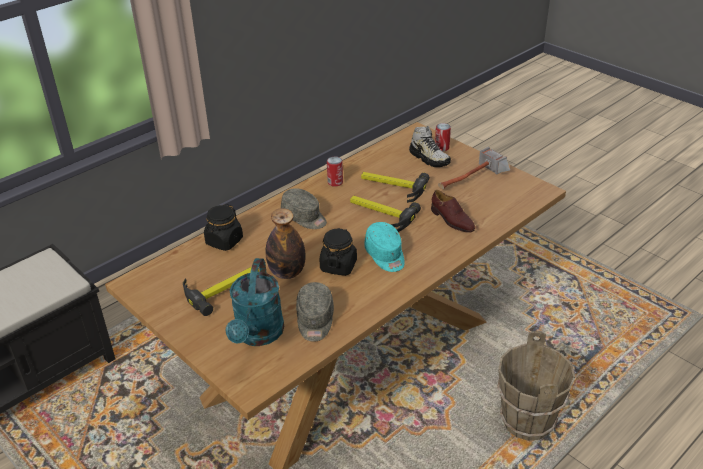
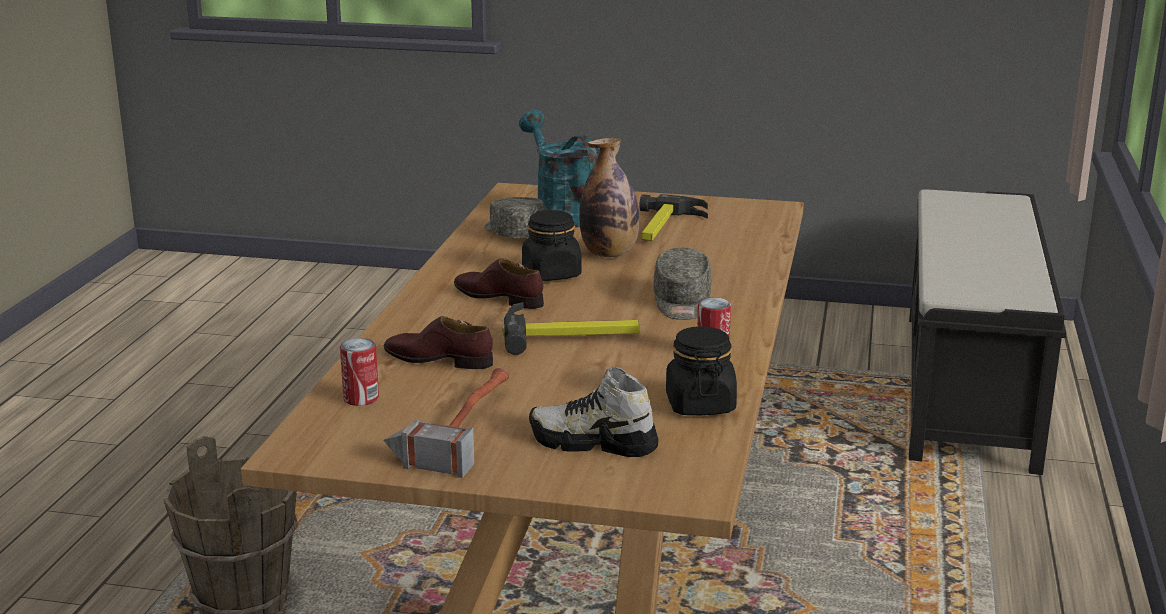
camera: 145 degrees right, 15 degrees down
black jar [204,204,243,251] -> black jar moved to [666,326,737,415]
grey cap [281,188,327,229] -> grey cap turned 90 degrees counterclockwise [653,248,711,320]
hammer [361,172,430,203] -> none
turquoise cap [364,222,405,272] -> brown shoe [454,258,544,309]
can [435,123,451,151] -> can moved to [340,338,379,406]

